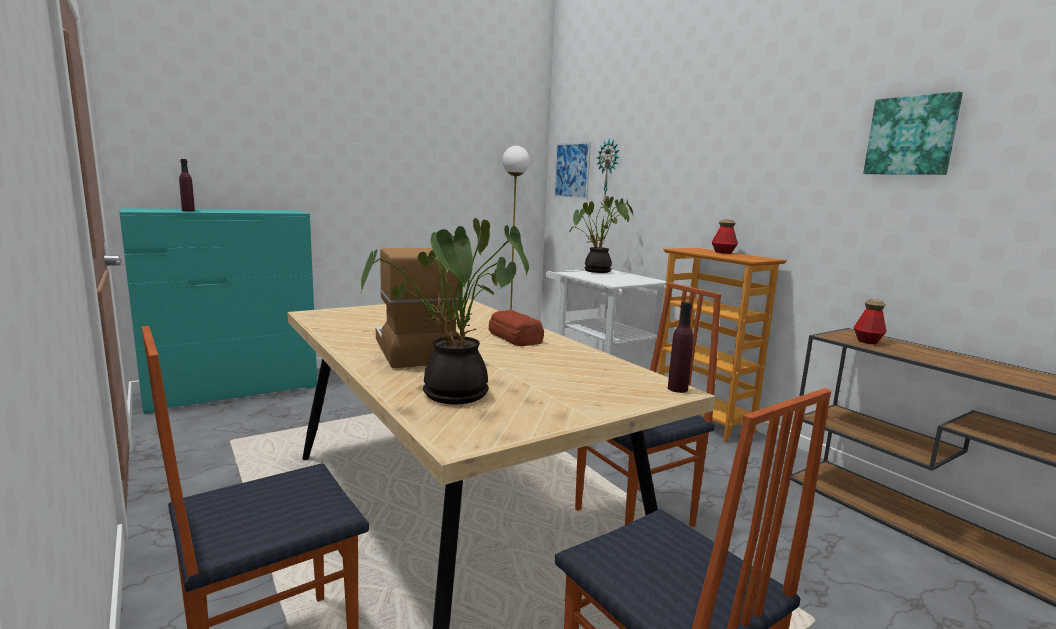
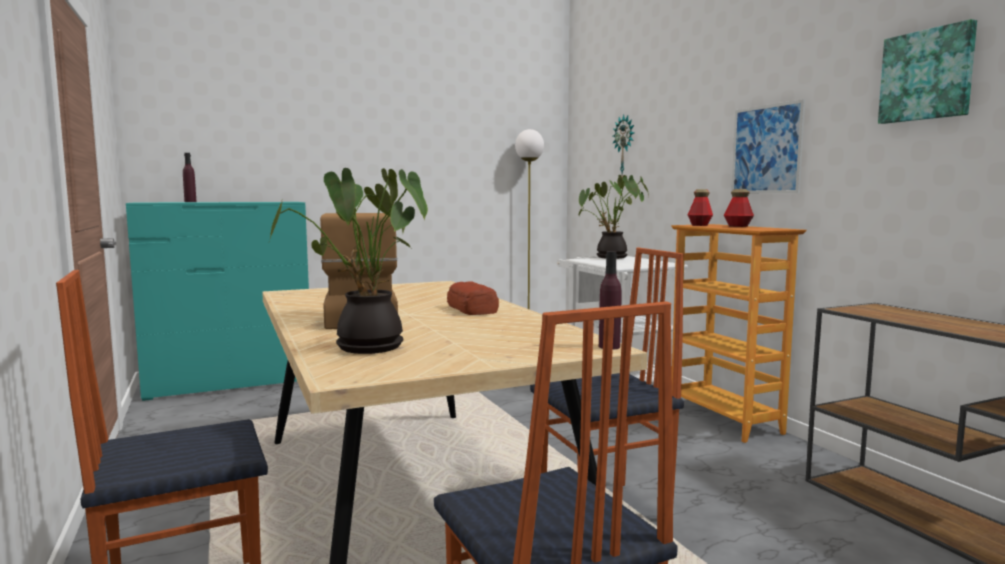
camera: 10 degrees right, 5 degrees down
picture [554,141,591,199] -> picture moved to [731,99,805,193]
bottle [854,299,887,344] -> bottle moved to [688,189,713,226]

